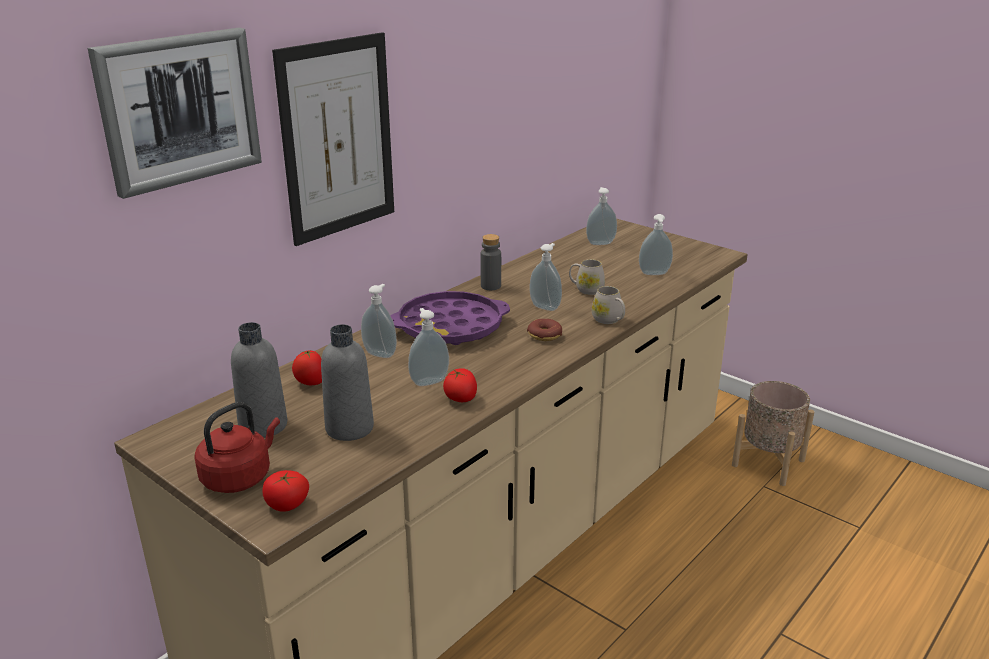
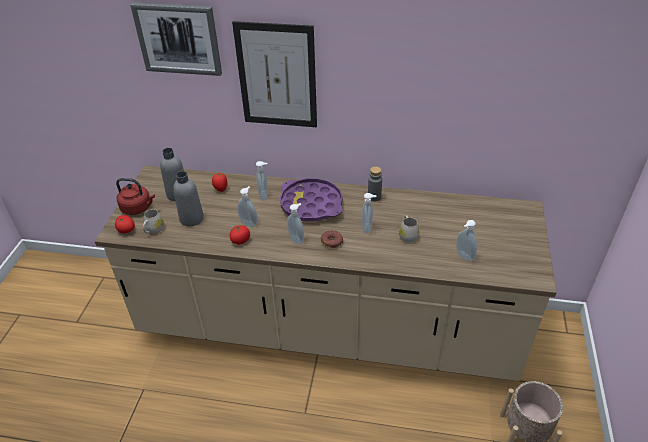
camera: 60 degrees right, 15 degrees up
soap dispenser [586,187,617,245] -> soap dispenser moved to [287,203,304,244]
white mug [592,286,625,324] -> white mug moved to [143,209,164,234]

